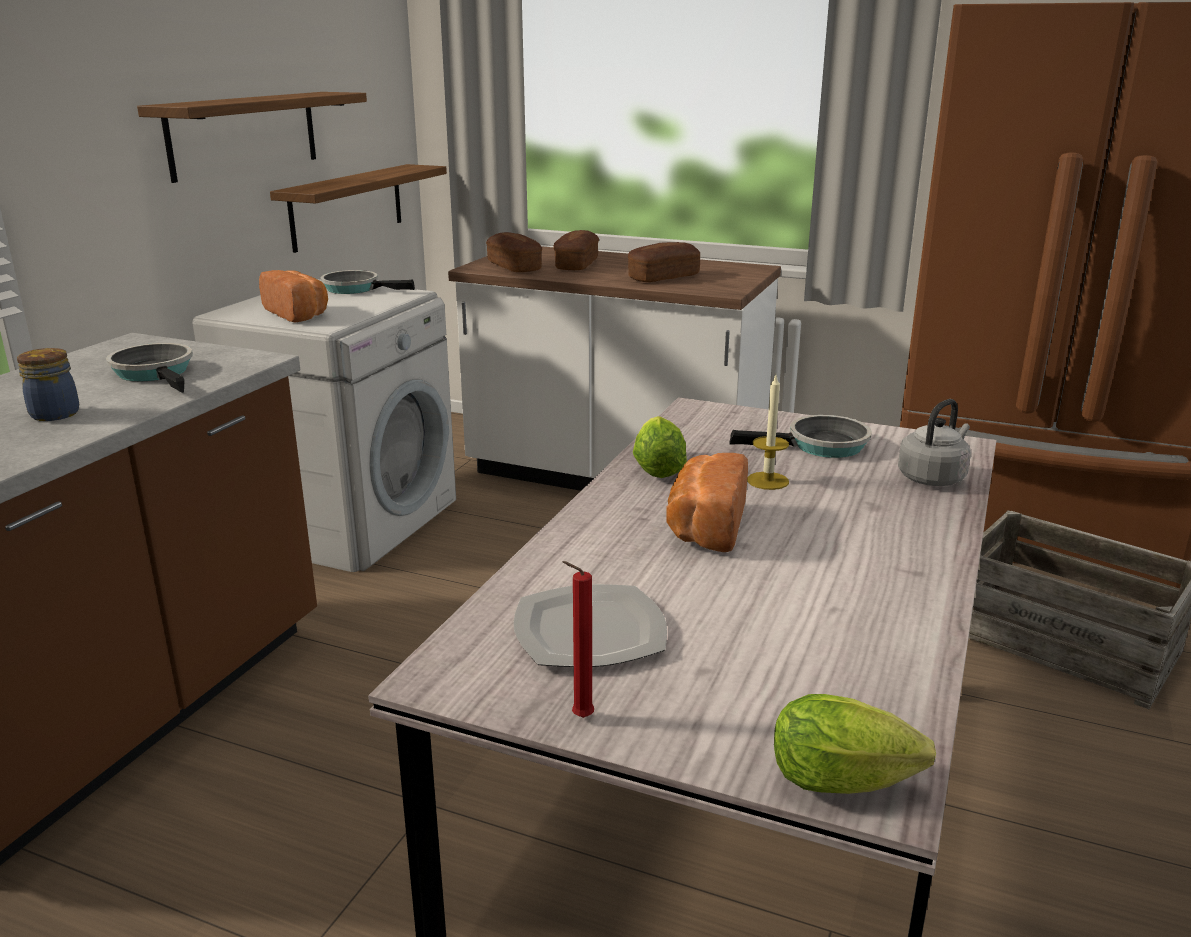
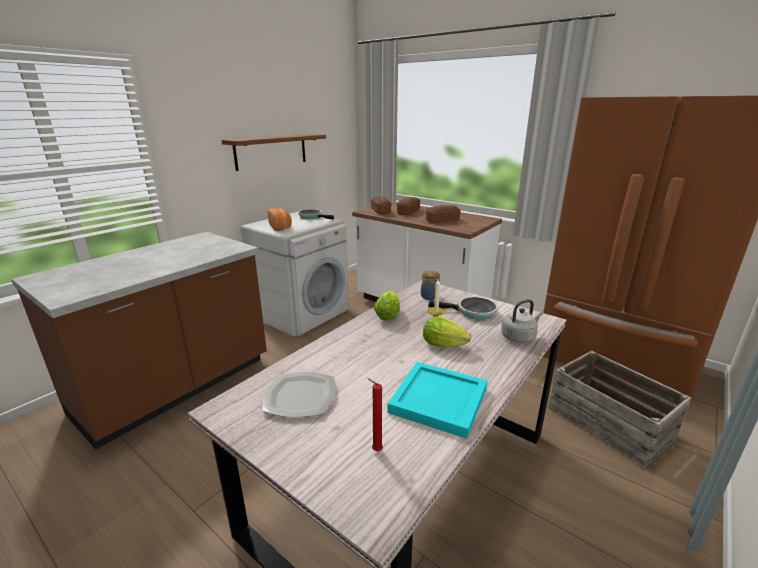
camera: 15 degrees right, 0 degrees up
jar [17,348,79,421] -> jar moved to [421,271,440,300]
frying pan [106,343,193,393] -> none
shelf [270,164,447,253] -> none
red candle [563,561,594,718] -> red candle moved to [367,378,383,451]
bread [666,453,748,552] -> none
lettuce [774,694,936,794] -> lettuce moved to [423,316,471,348]
none -> turquoise tray [387,362,487,439]

